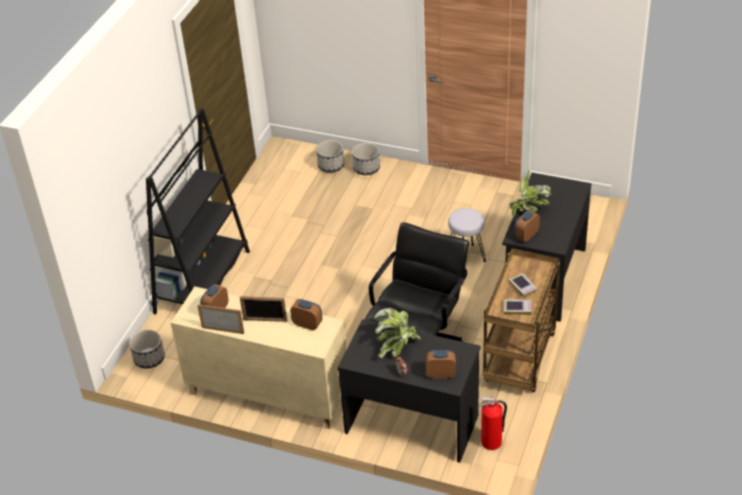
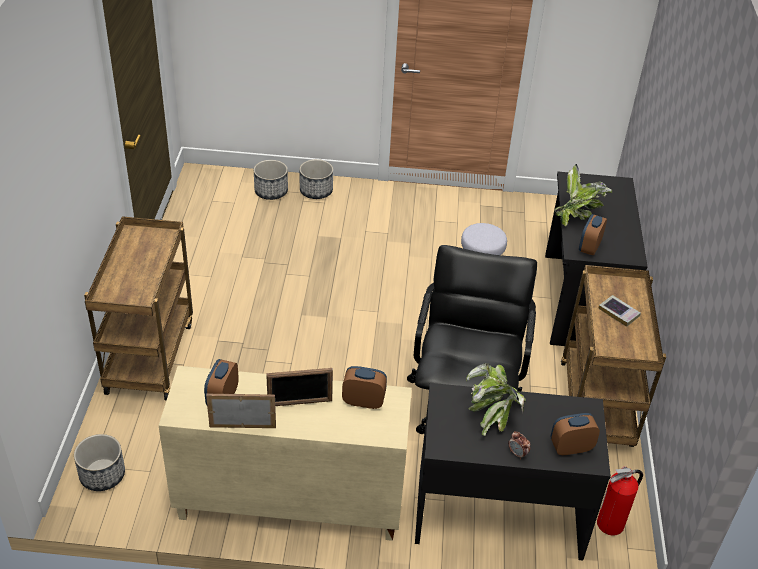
camera: 20 degrees left, 0 degrees up
black bookcase [146,108,250,314] -> brown cart [84,216,193,400]
book [504,299,532,315] -> none

